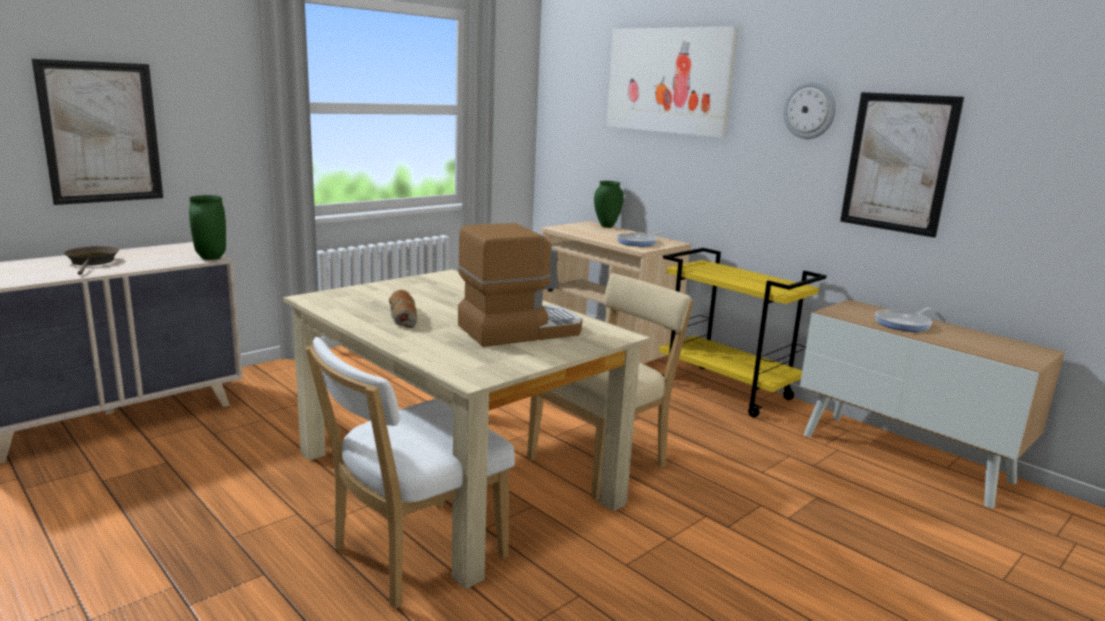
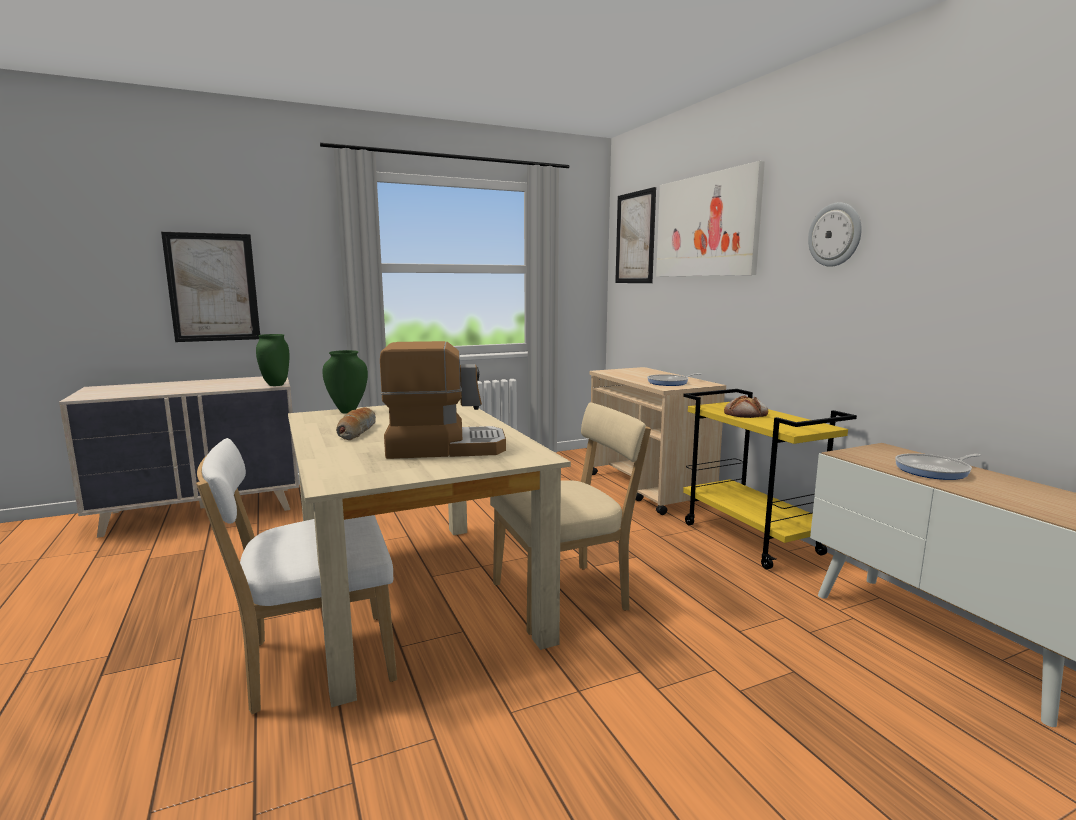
camera: 20 degrees right, 5 degrees down
brown frying pan [64,246,119,275] -> none
green vase [594,181,624,228] -> green vase moved to [323,350,368,414]
picture [840,92,964,238] -> picture moved to [615,187,656,283]
none -> bread [724,395,768,418]

